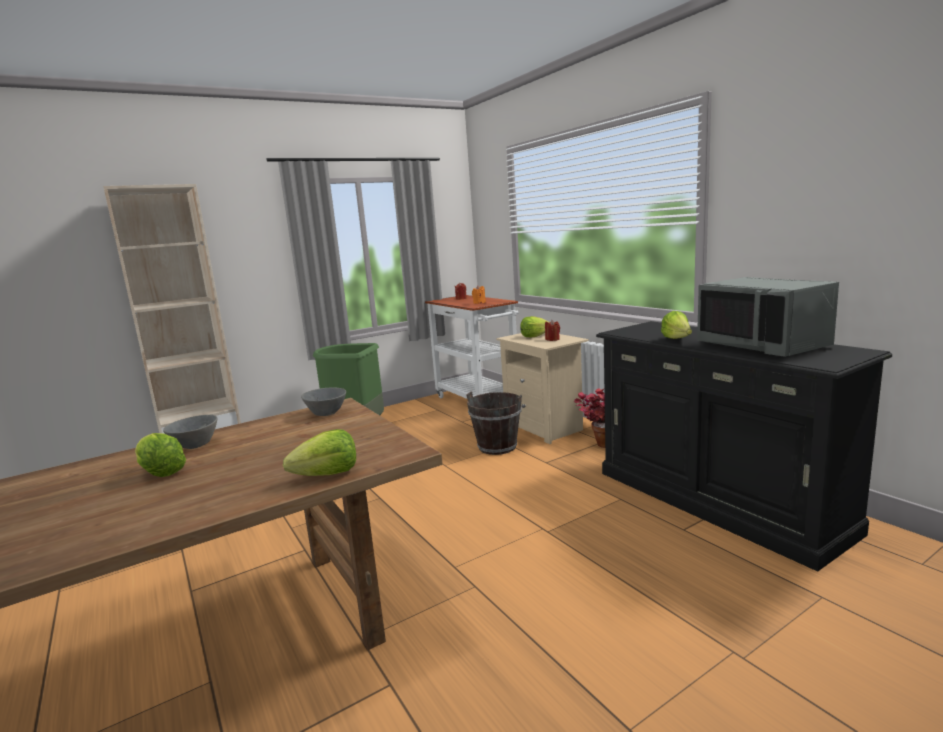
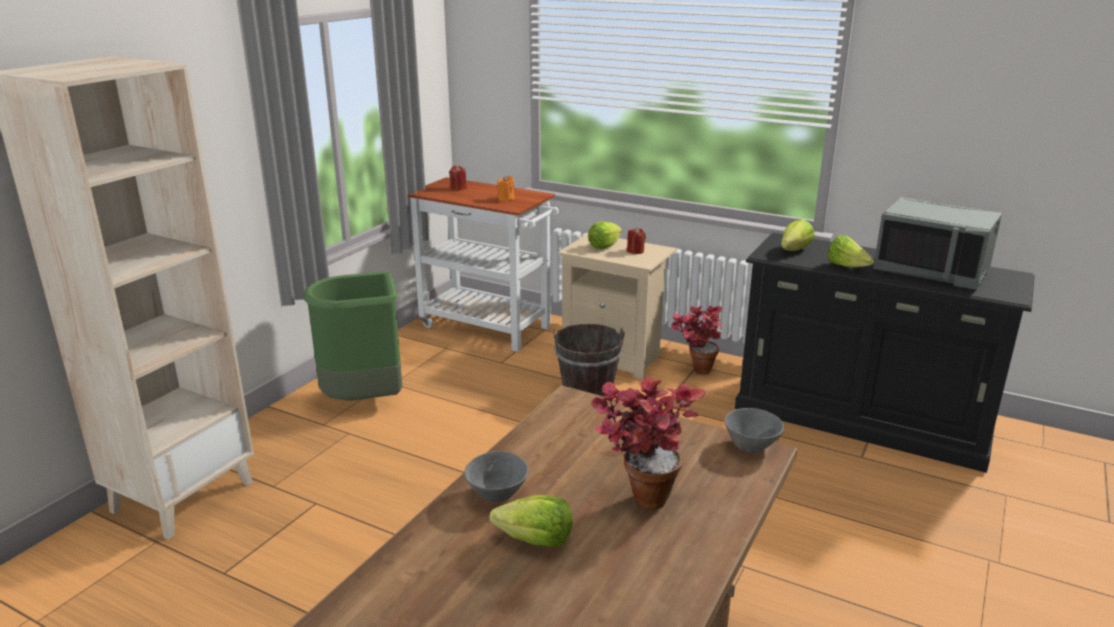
camera: 30 degrees left, 10 degrees up
lettuce [283,429,356,476] -> lettuce moved to [781,219,815,251]
grey bowl [301,388,346,416] -> grey bowl moved to [725,408,784,452]
none -> potted plant [591,376,706,510]

